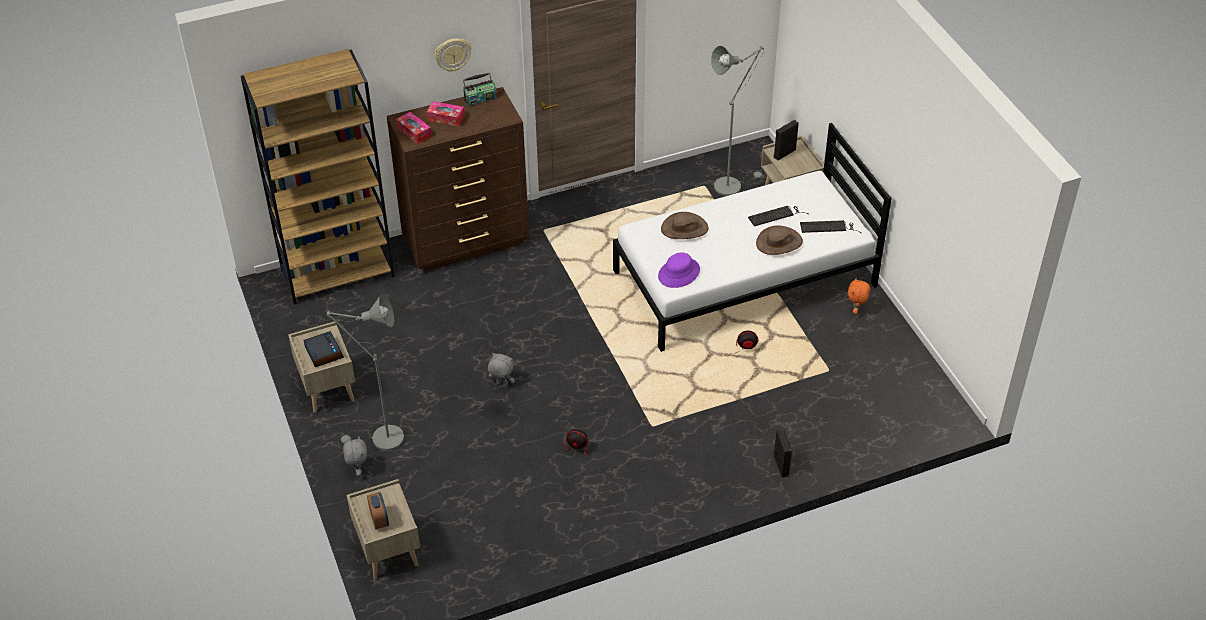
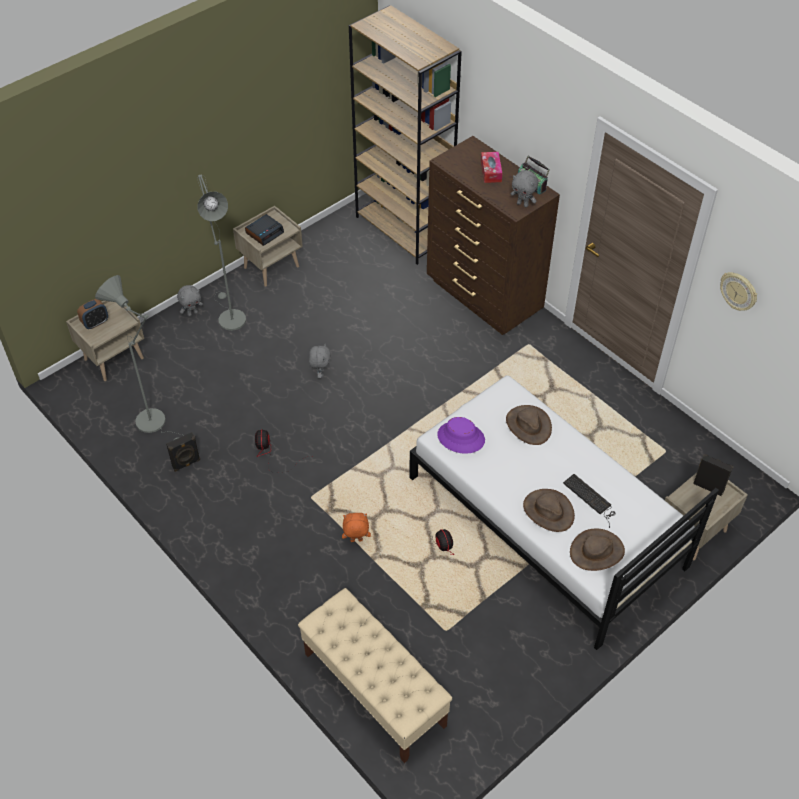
camera: 70 degrees right, 5 degrees up
tissue box [396,112,432,144] -> none
wall clock [434,38,472,72] -> wall clock moved to [720,272,757,311]
grey floor lamp [711,46,764,196] -> grey floor lamp moved to [95,275,182,440]
black speaker [774,428,793,477] -> black speaker moved to [166,432,200,472]
keyboard [800,220,861,233] -> brown hat [570,529,625,571]
orange plush toy [848,277,870,314] -> orange plush toy moved to [342,513,371,542]
none -> beige bench [298,588,453,763]
none -> grey plush toy [511,170,538,207]

